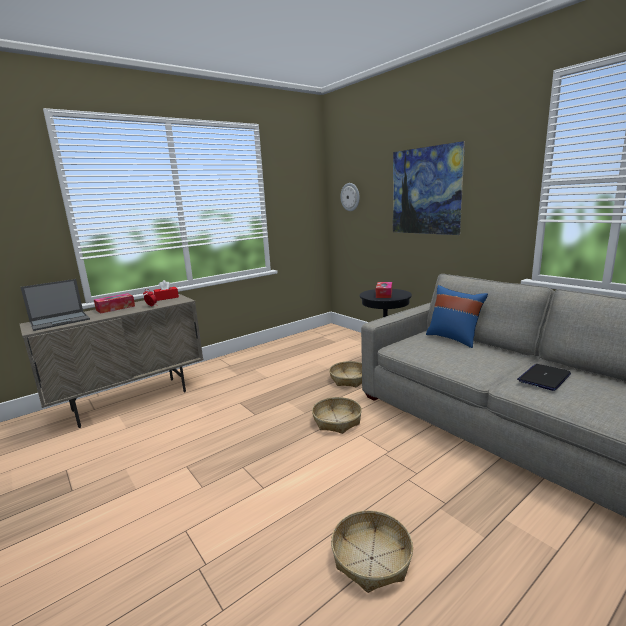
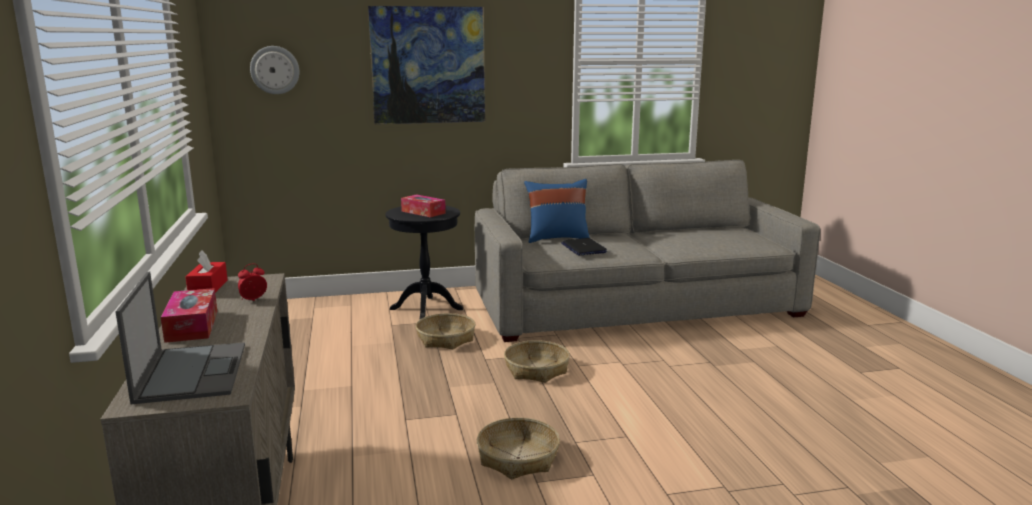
camera: 65 degrees left, 0 degrees up
basket [331,510,413,593] -> basket moved to [477,417,560,480]
laptop [517,364,571,391] -> laptop moved to [561,238,607,256]

